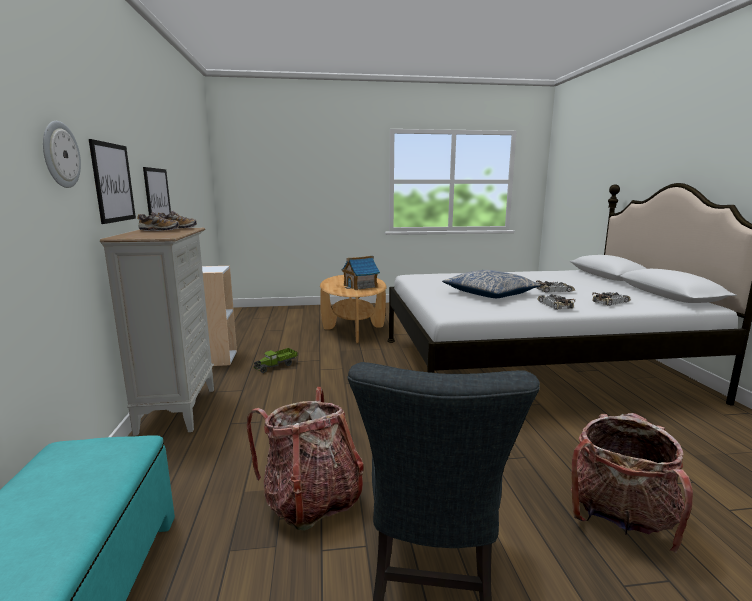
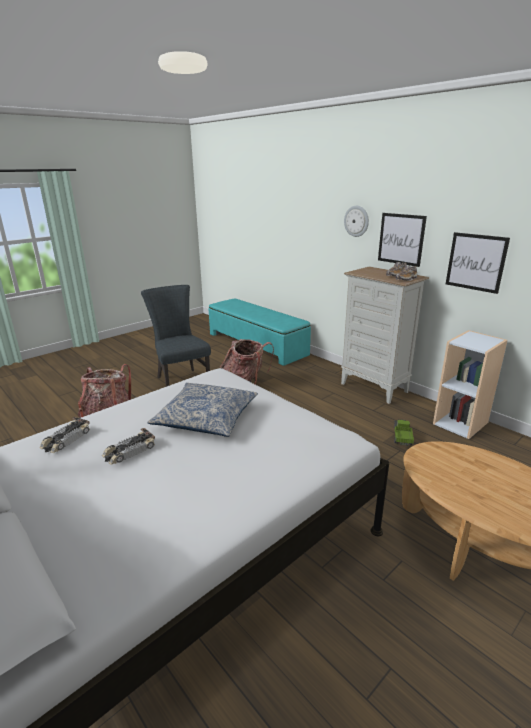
camera: 145 degrees right, 10 degrees up
toy house [341,256,380,290] -> none
toy car [537,294,575,309] -> none

